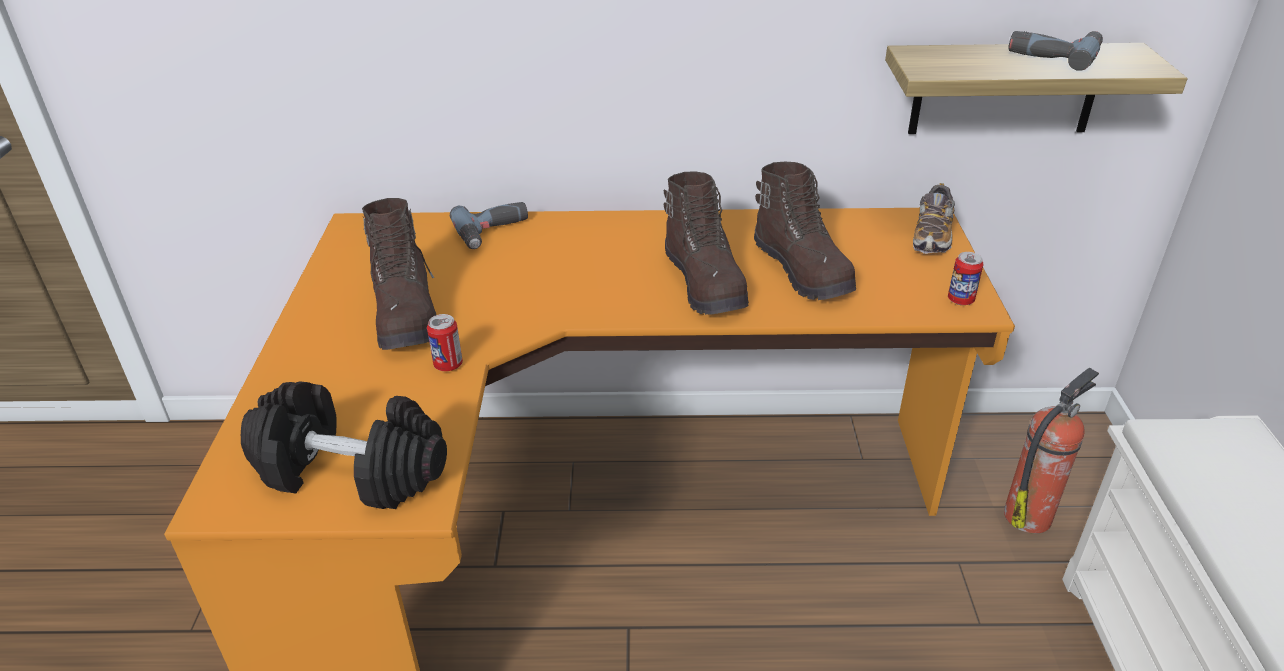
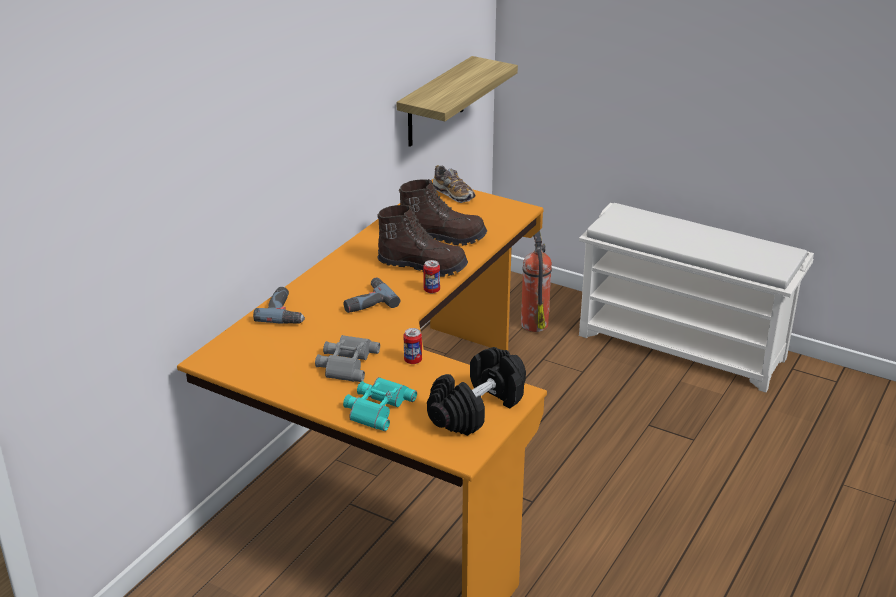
camera: 60 degrees left, 5 degrees down
brown boot [362,198,436,350] -> grey binoculars [315,335,380,382]
can [948,252,984,305] -> can moved to [423,260,440,293]
power drill [1008,31,1103,71] -> power drill moved to [343,277,401,313]
none -> turquoise binoculars [343,377,417,431]

